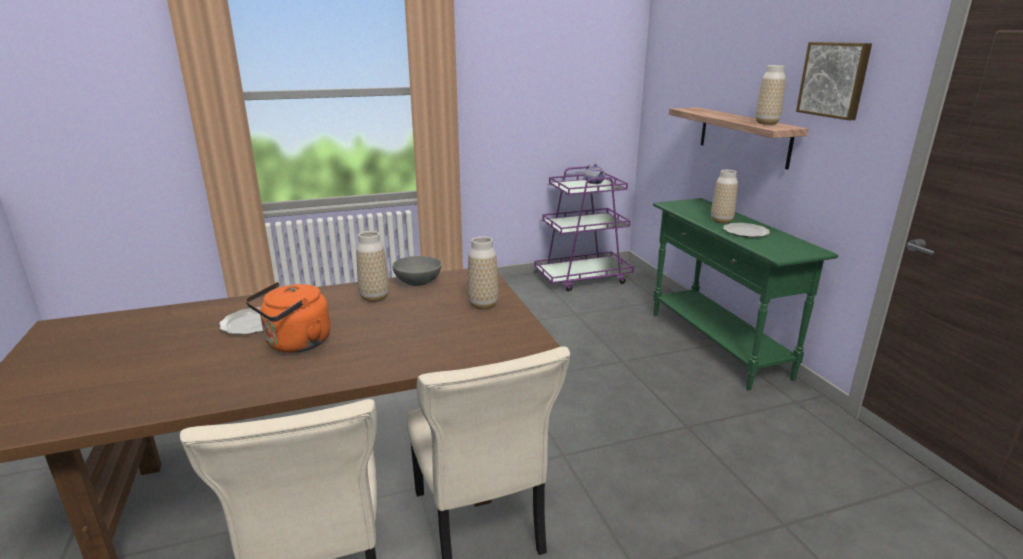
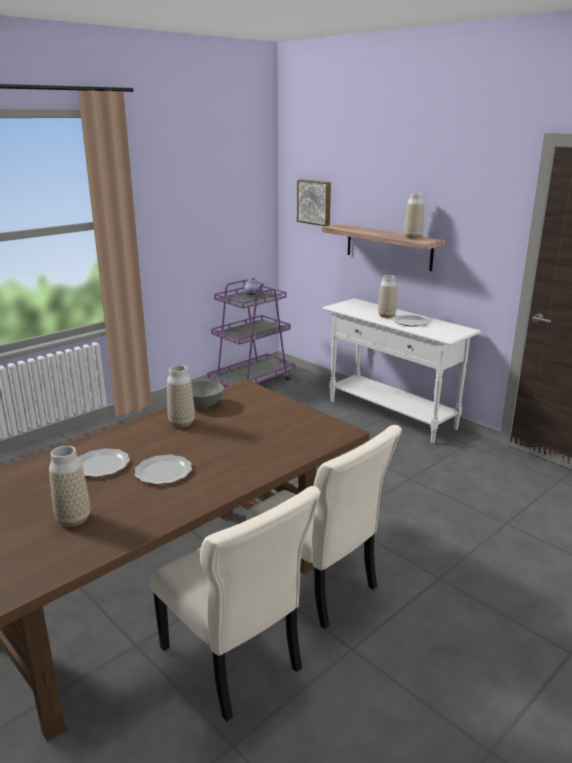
camera: 25 degrees left, 0 degrees up
orange kettle [245,282,330,353] -> plate [135,455,192,484]
vase [467,236,499,310] -> vase moved to [49,446,90,527]
green console table [653,198,838,390] -> white console table [322,298,481,443]
picture [796,42,872,120] -> picture moved to [297,179,331,226]

